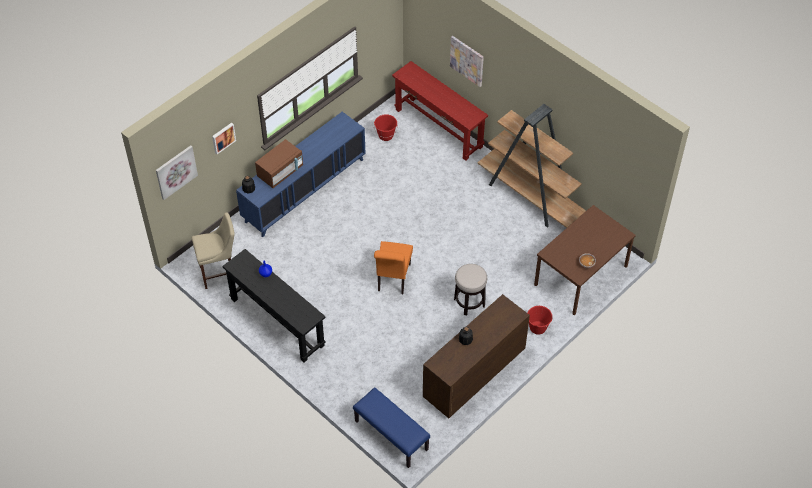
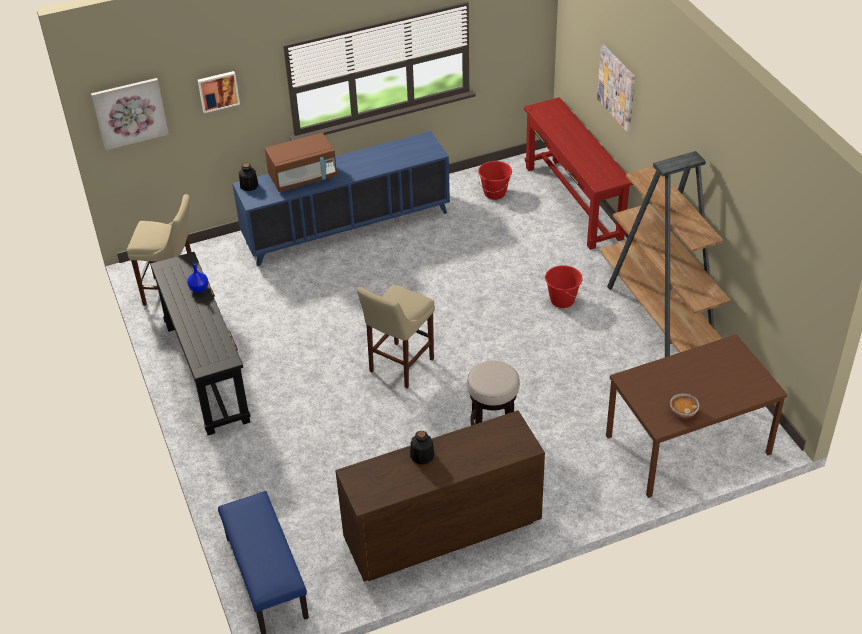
camera: 25 degrees right, 10 degrees down
orange chair [374,241,413,294] -> beige stool [357,285,435,388]
red bucket [527,306,553,335] -> red bucket moved to [545,265,583,308]

